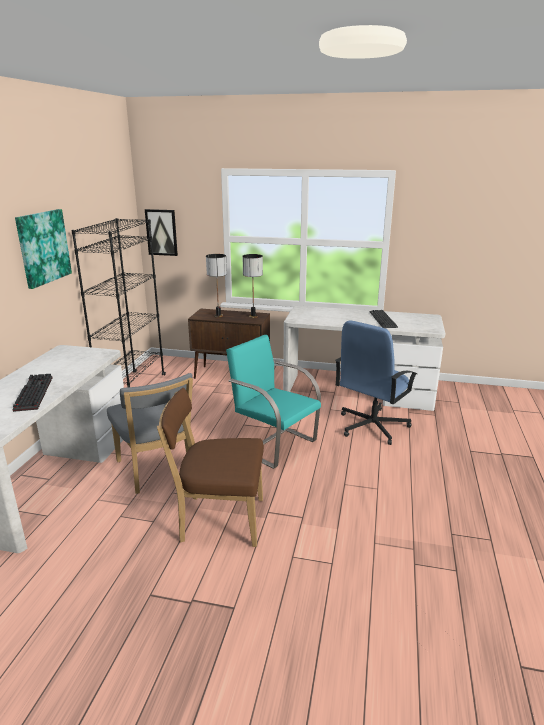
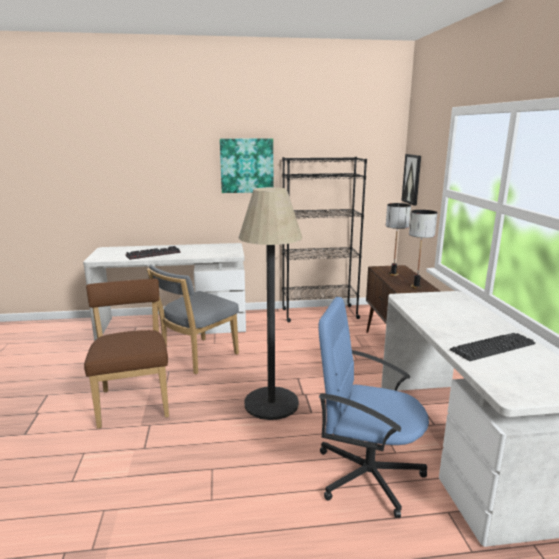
camera: 70 degrees right, 5 degrees down
turquoise chair [226,335,321,469] -> floor lamp [239,187,303,420]

